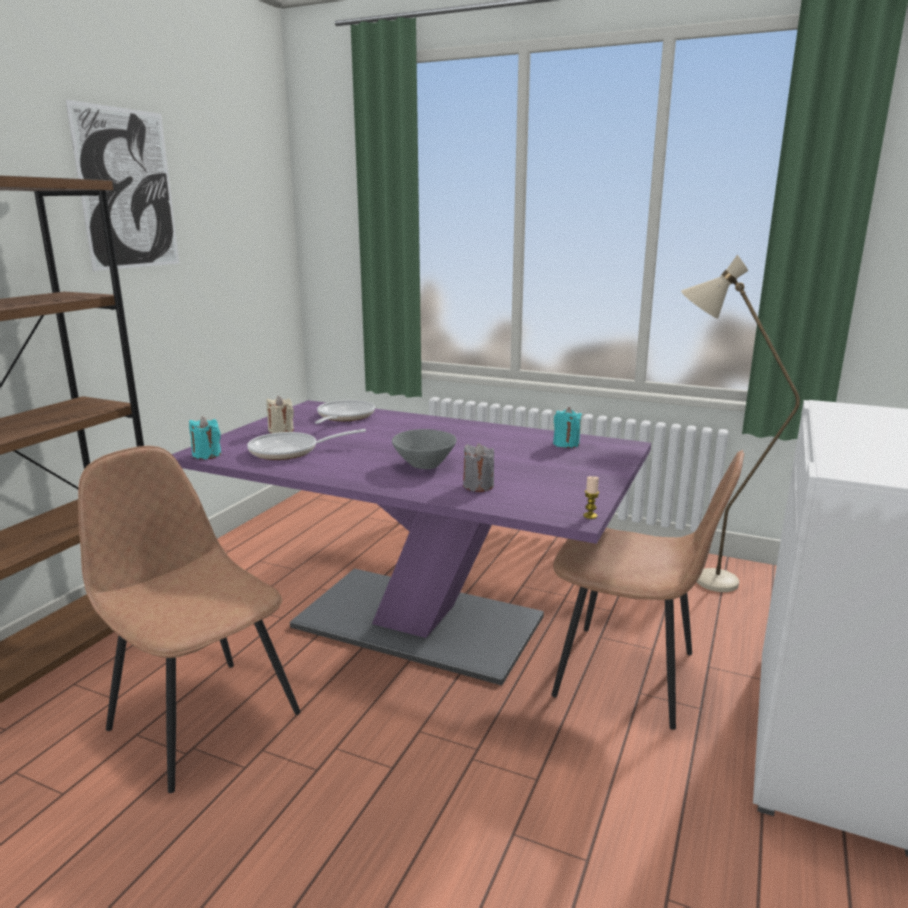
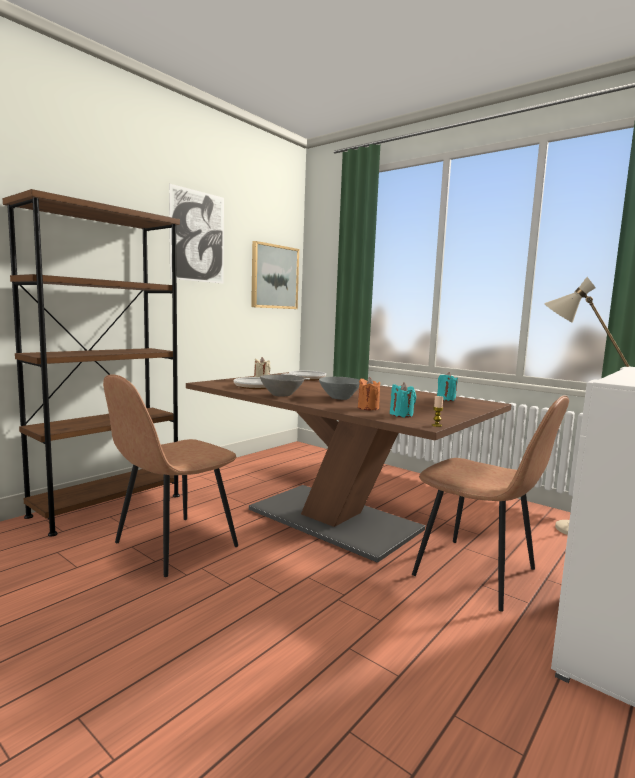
camera: 15 degrees right, 10 degrees down
brown chair [78,446,301,793] -> brown chair turned 105 degrees counterclockwise [103,374,238,577]
purple dining table [172,400,651,685] -> brown dining table [186,372,512,563]
turquoise candle [189,417,221,459] -> turquoise candle moved to [390,382,416,418]
grey candle [463,443,494,492] -> orange candle [358,377,380,410]
none -> picture [251,241,299,309]
none -> grey bowl [260,374,305,397]

